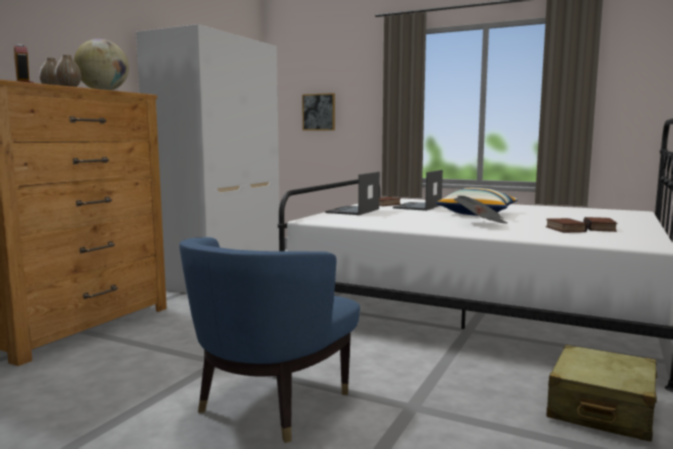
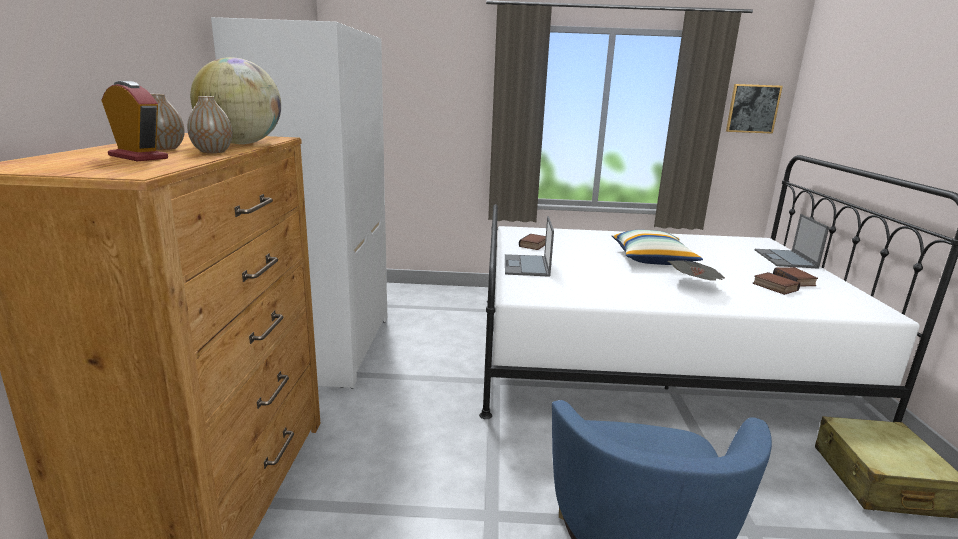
camera: 25 degrees left, 10 degrees up
picture [302,93,335,131] -> picture moved to [726,84,783,134]
laptop [393,170,443,211] -> laptop moved to [755,214,829,269]

